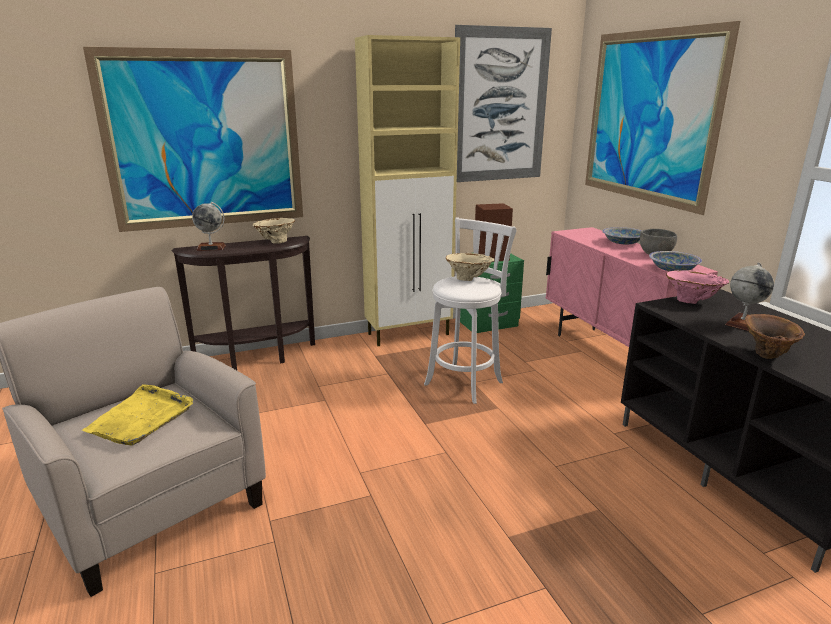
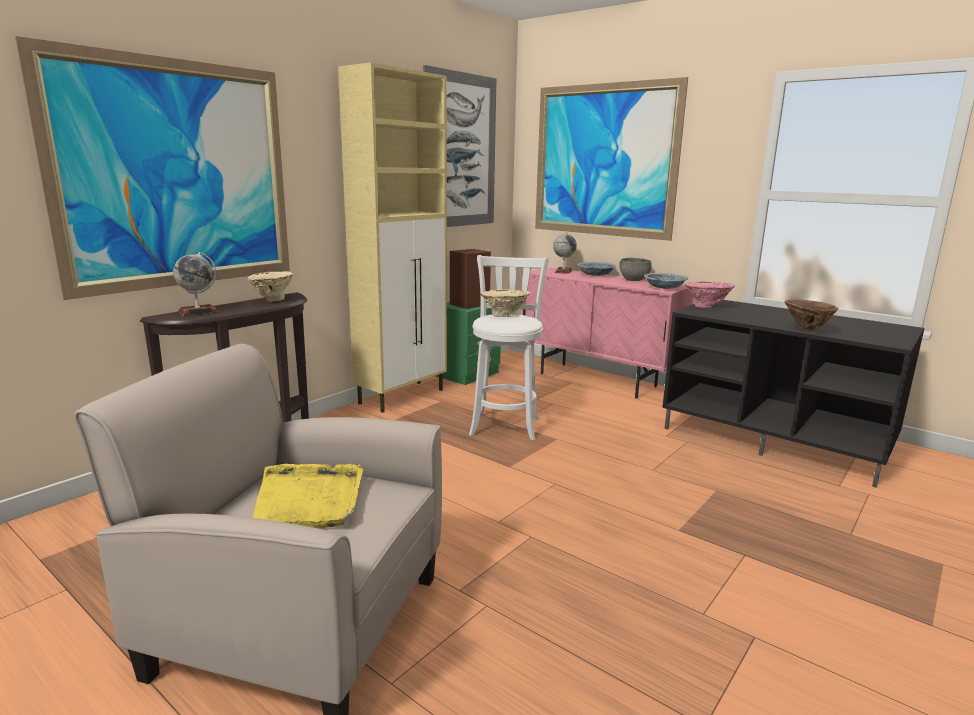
camera: 30 degrees left, 5 degrees down
globe [725,263,774,331] -> globe moved to [553,232,577,274]

